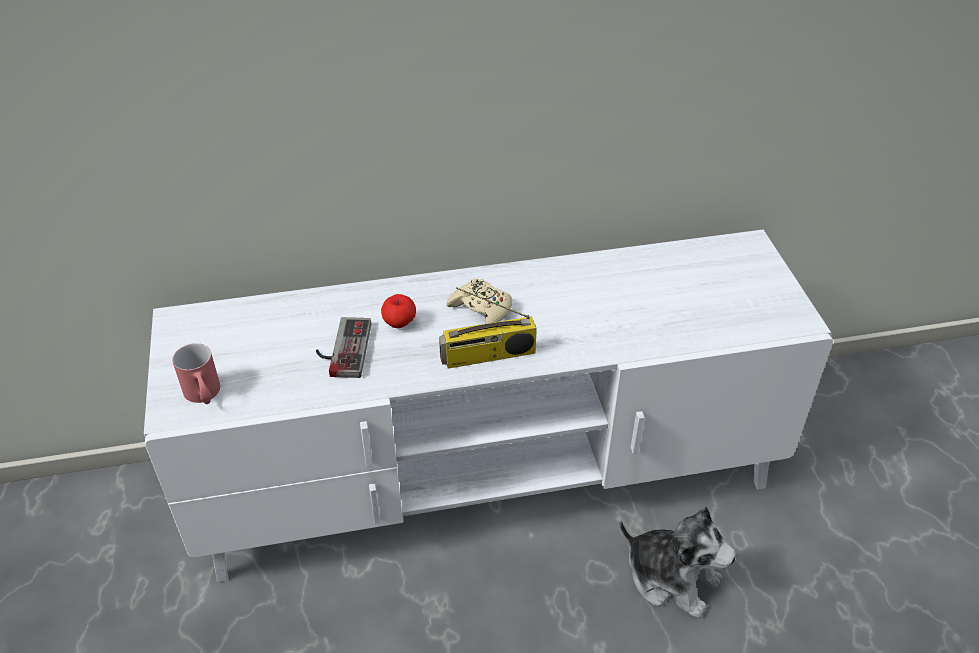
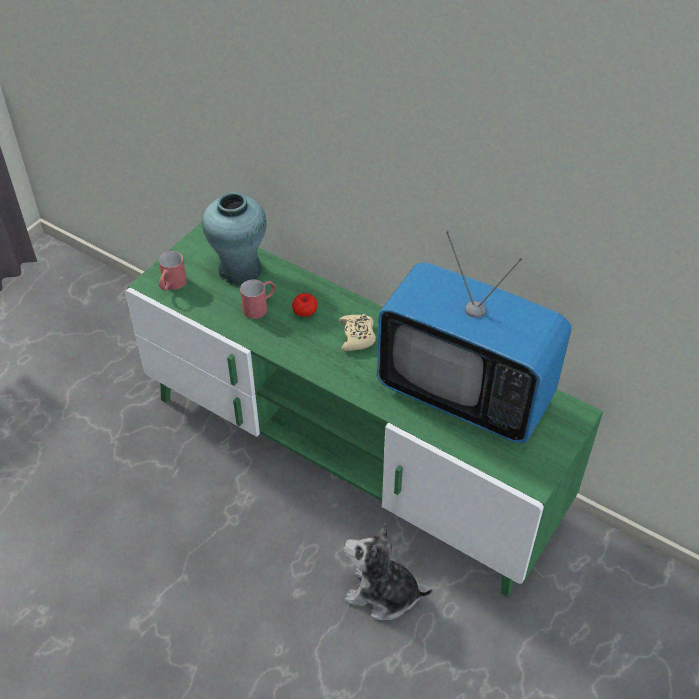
camera: 45 degrees right, 5 degrees up
white tv stand [144,230,833,582] -> green tv stand [125,222,603,597]
game controller [316,317,371,378] -> red mug [240,279,275,319]
radio [439,287,537,368] -> none
plush toy [619,507,736,619] -> plush toy turned 120 degrees clockwise [344,523,433,620]
none -> turquoise vase [202,192,267,285]
none -> television [377,231,572,443]

